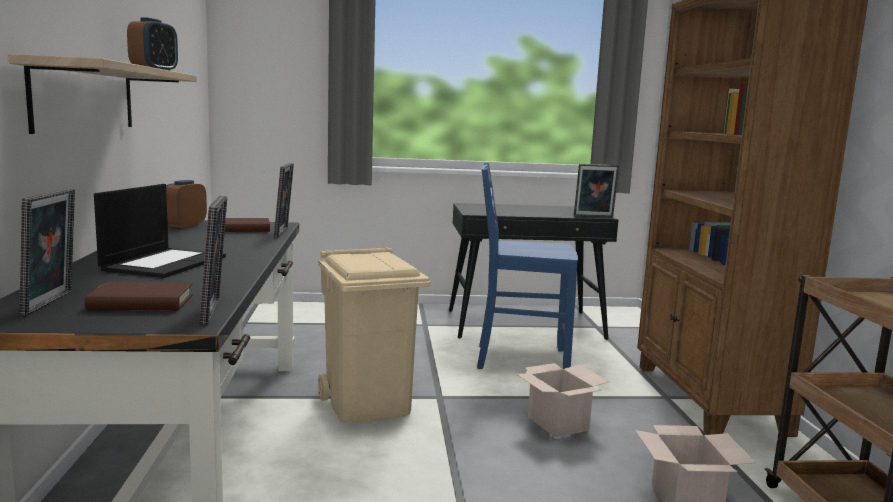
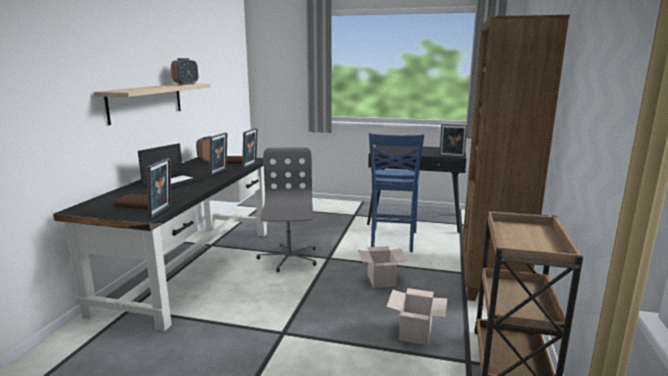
camera: 20 degrees right, 5 degrees up
picture frame [19,188,75,316] -> picture frame moved to [209,133,227,176]
beige trash can [318,247,430,424] -> grey office chair [256,147,317,272]
blue chair [477,163,578,369] -> blue chair turned 105 degrees counterclockwise [369,133,424,252]

